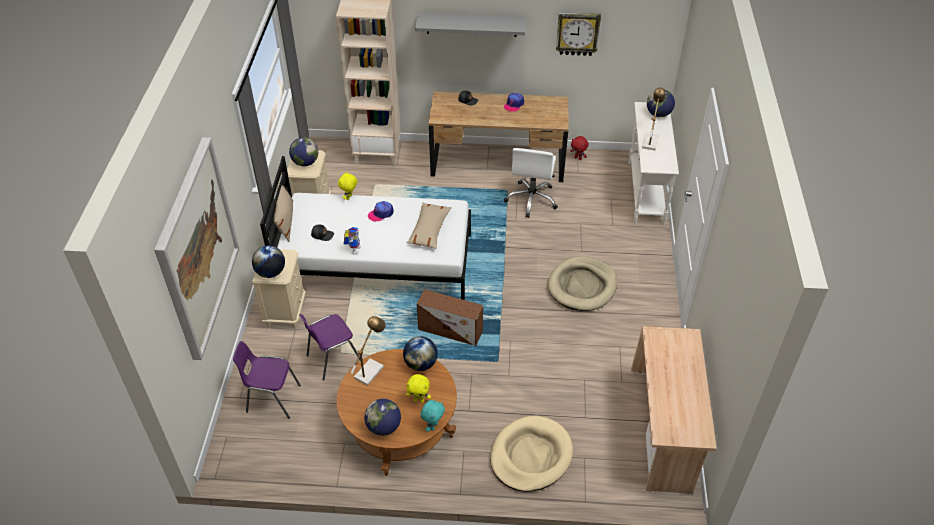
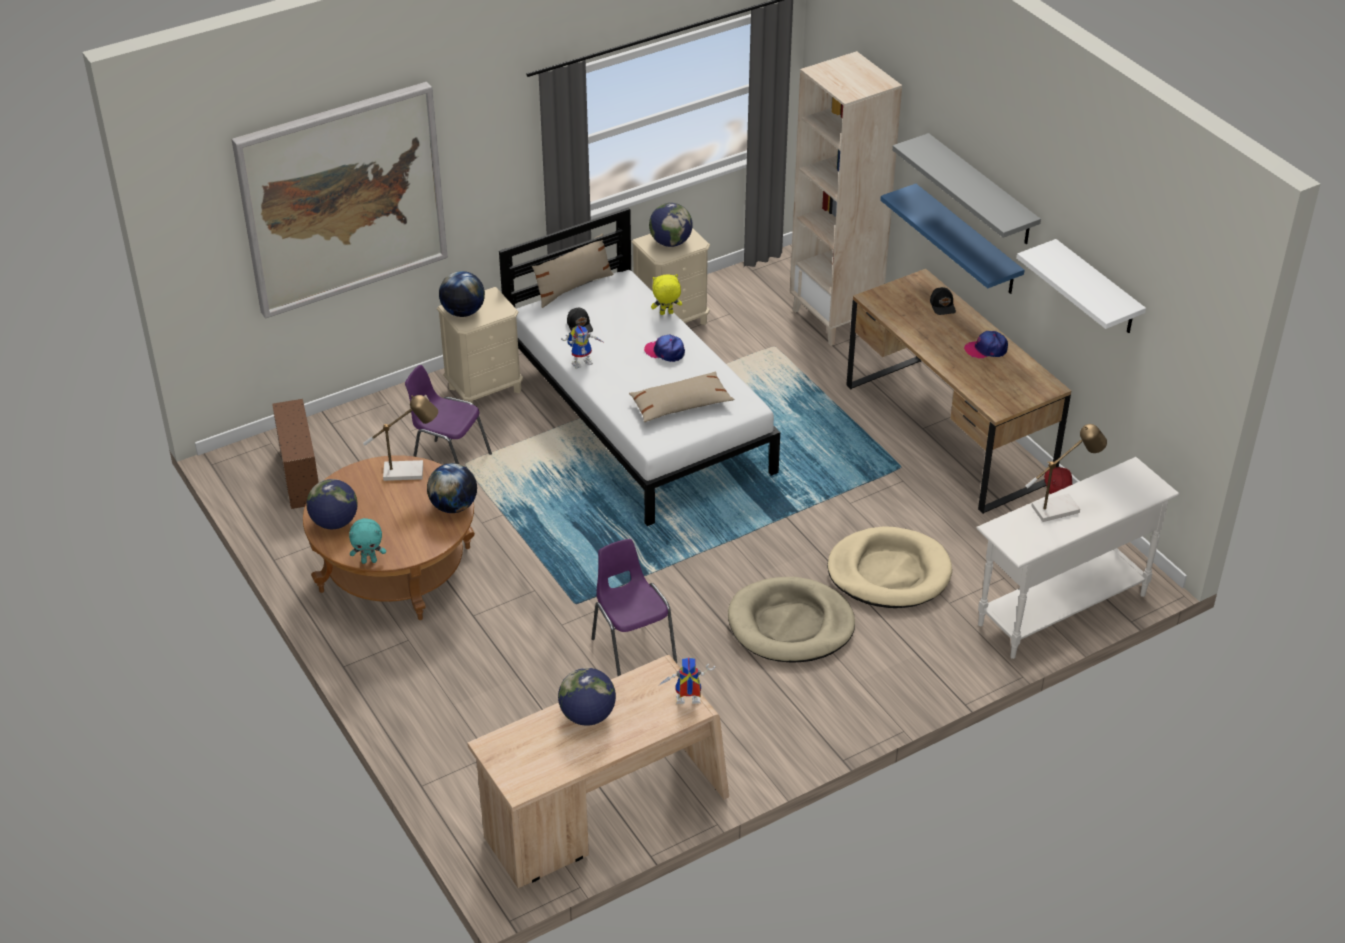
camera: 55 degrees right, 5 degrees down
purple chair [233,341,301,419] -> purple chair moved to [592,539,677,676]
yellow plush toy [406,374,431,403] -> none
brown storage box [417,289,483,346] -> brown storage box moved to [272,399,319,509]
beige dog bed [490,416,573,492] -> beige dog bed moved to [827,526,952,608]
white office chair [504,148,558,218] -> none
wall clock [556,12,601,56] -> white shelf [1017,239,1146,333]
globe [647,90,675,117] -> globe moved to [558,668,616,726]
none -> toy robot [658,657,715,704]
none -> blue shelf [880,184,1025,294]

